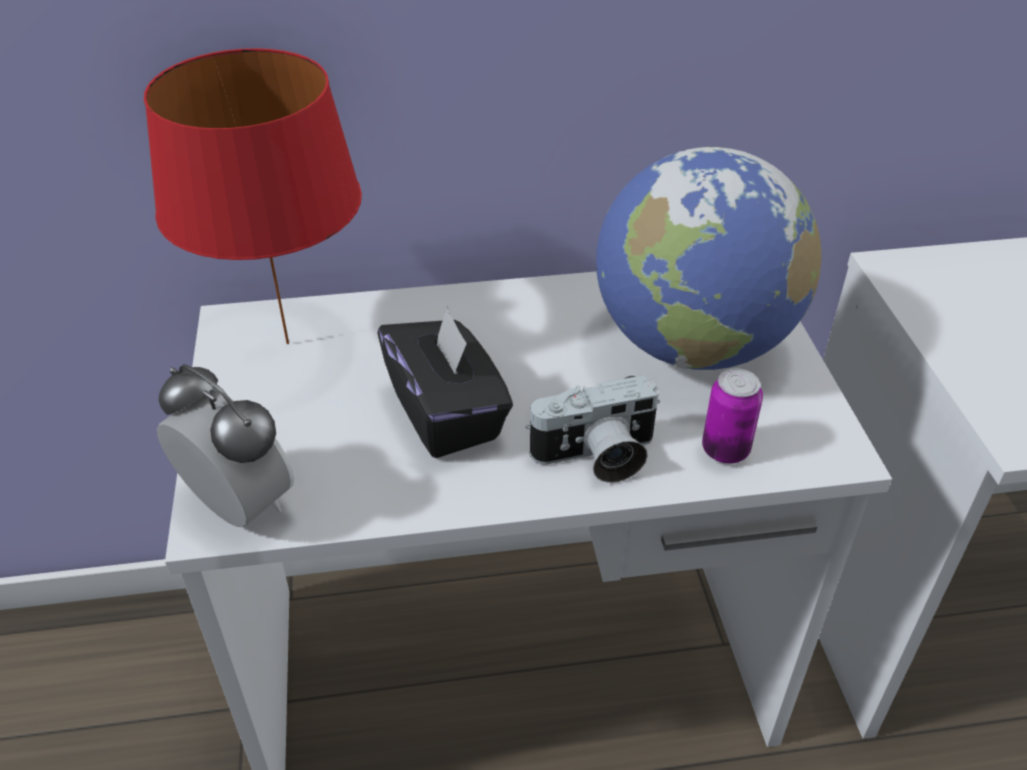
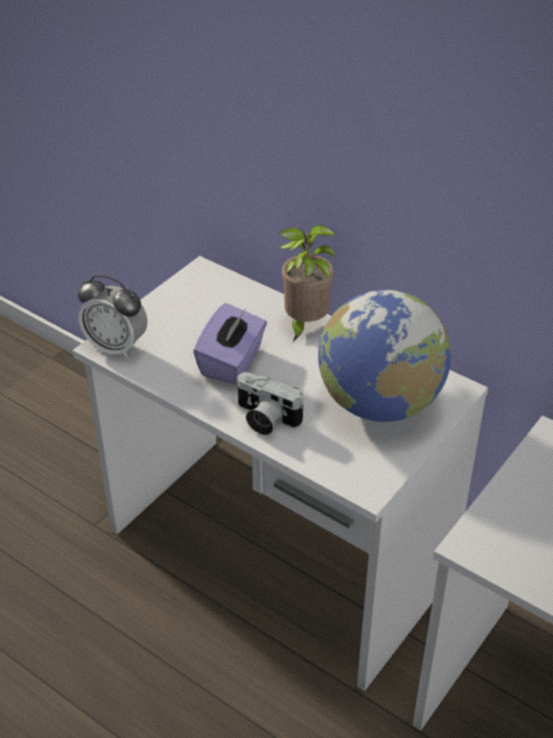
camera: 45 degrees right, 0 degrees up
red table lamp [144,48,362,344] -> none
alarm clock [157,364,294,527] -> alarm clock turned 120 degrees clockwise [78,275,147,359]
black tissue box [377,307,513,458] -> purple tissue box [193,303,267,385]
can [702,369,763,463] -> none
none -> potted plant [278,225,336,342]

